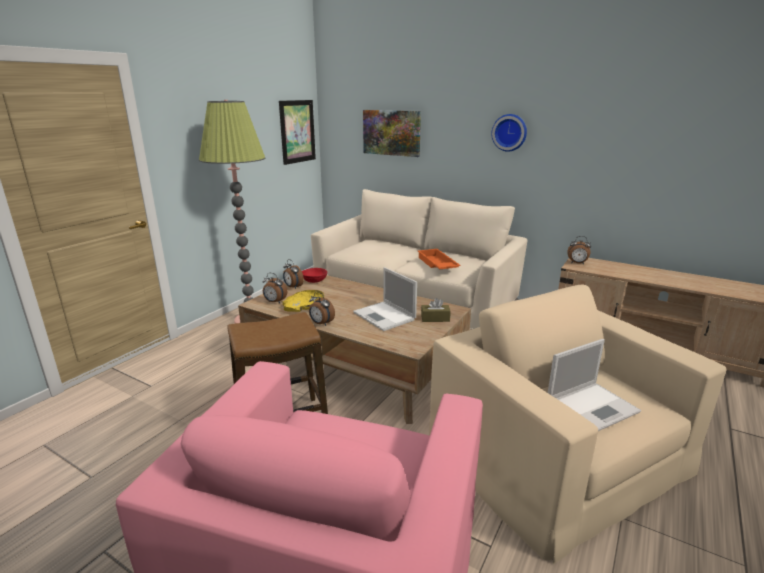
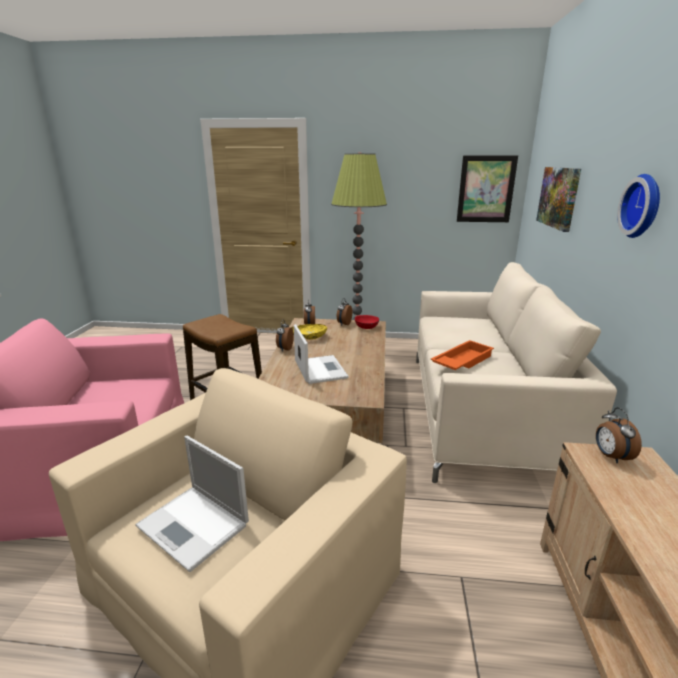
camera: 65 degrees right, 0 degrees up
laptop [353,267,417,331] -> laptop turned 135 degrees clockwise [294,324,349,384]
brown tissue box [421,298,451,322] -> none

